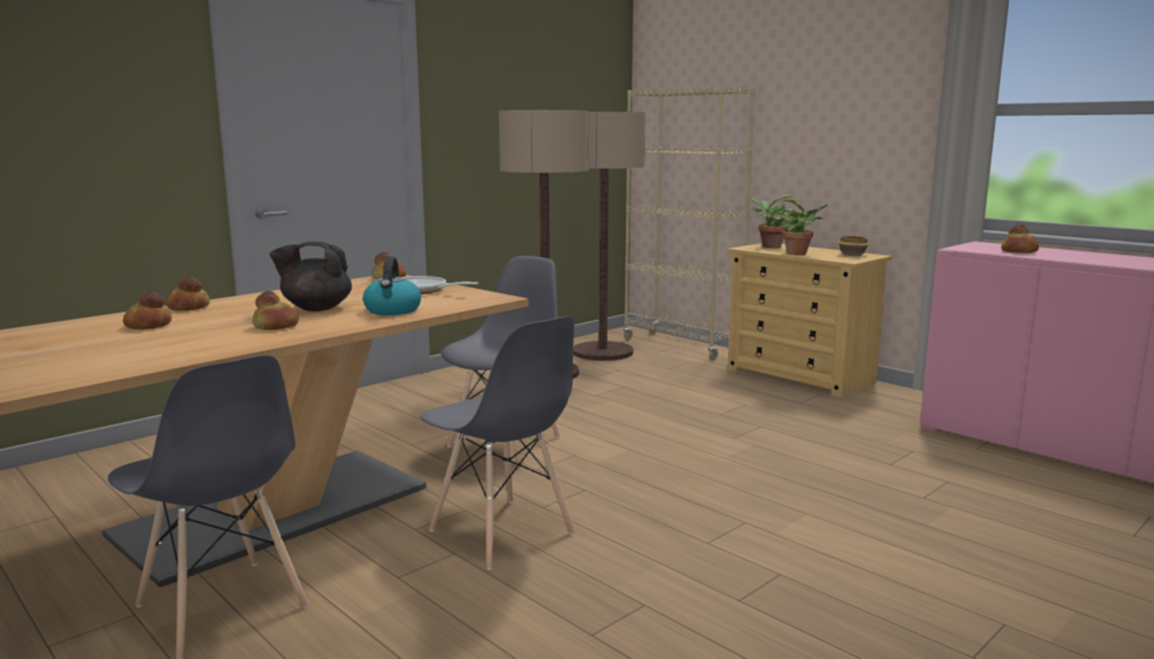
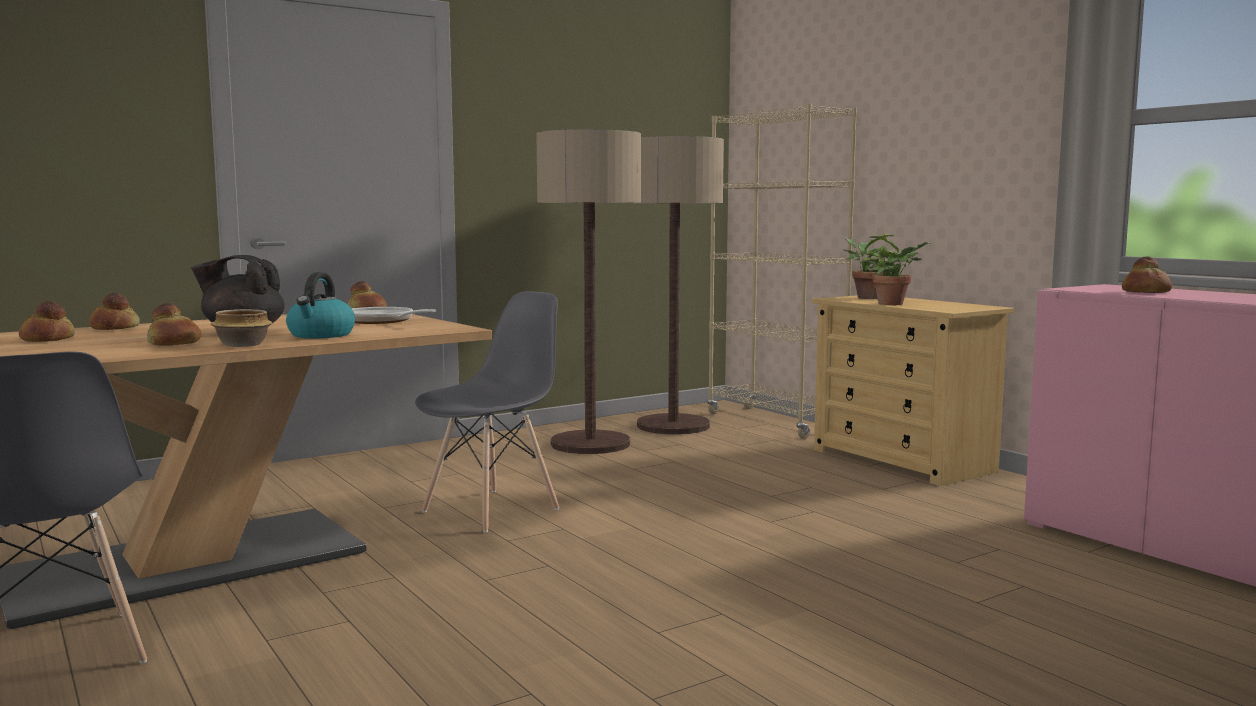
camera: 10 degrees right, 5 degrees down
grey chair [420,316,575,570] -> none
bowl [837,236,870,256] -> bowl moved to [211,309,272,347]

